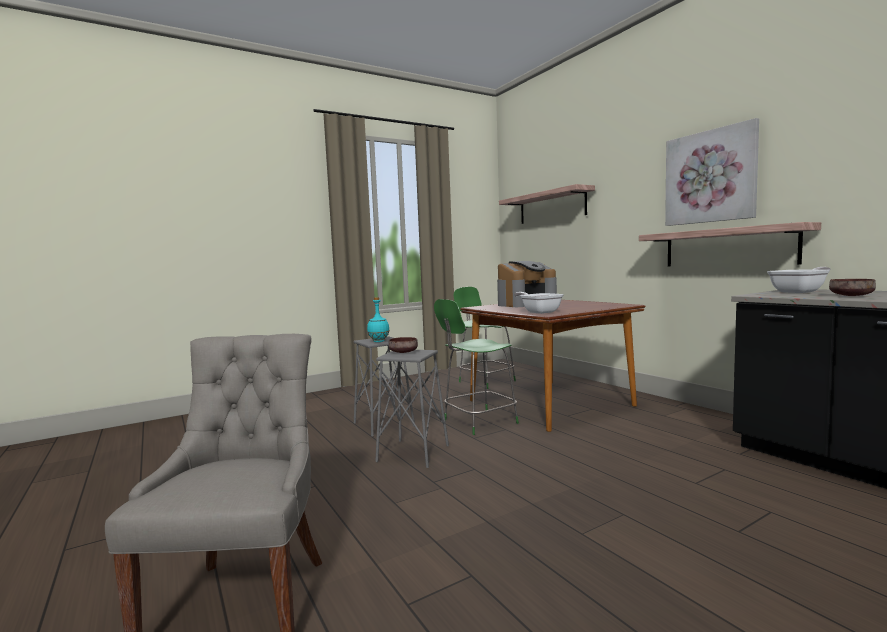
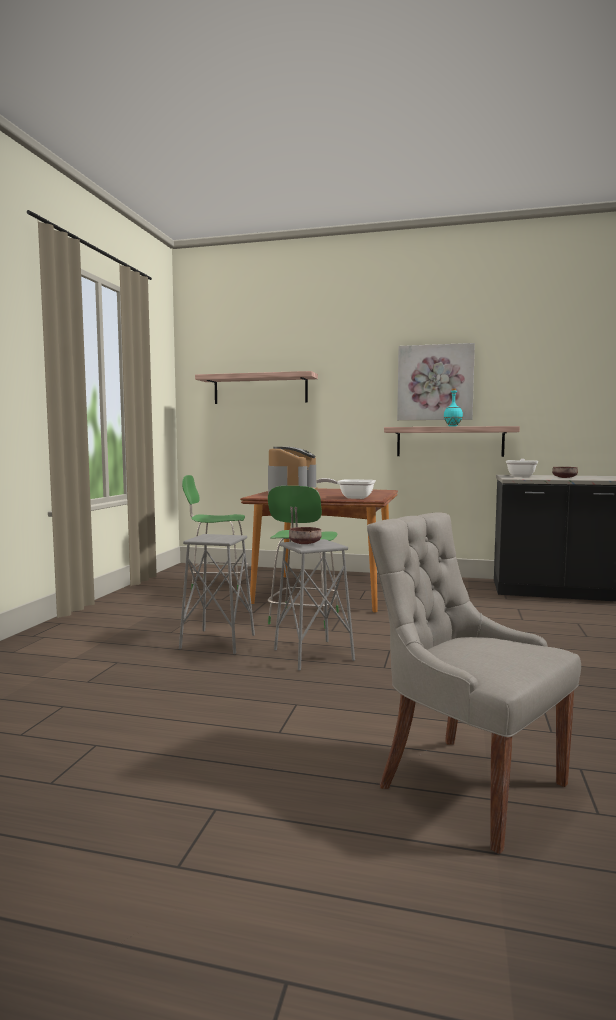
camera: 45 degrees left, 0 degrees up
turquoise bottle [367,297,390,342] -> turquoise bottle moved to [444,389,463,427]

